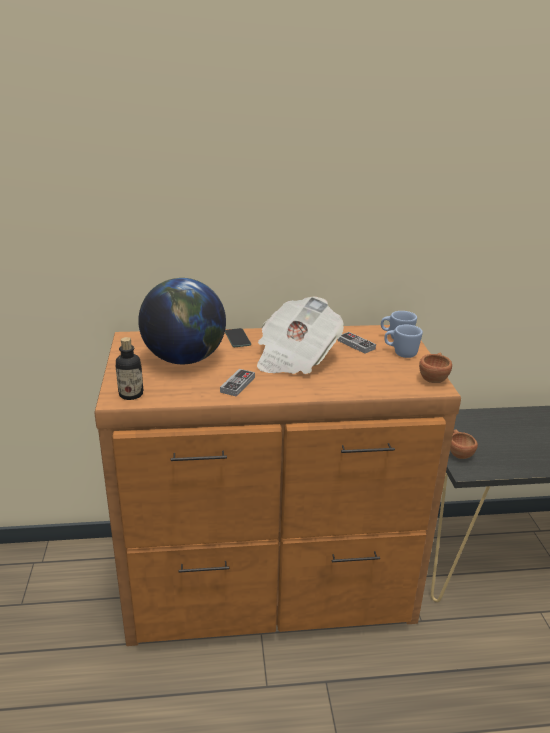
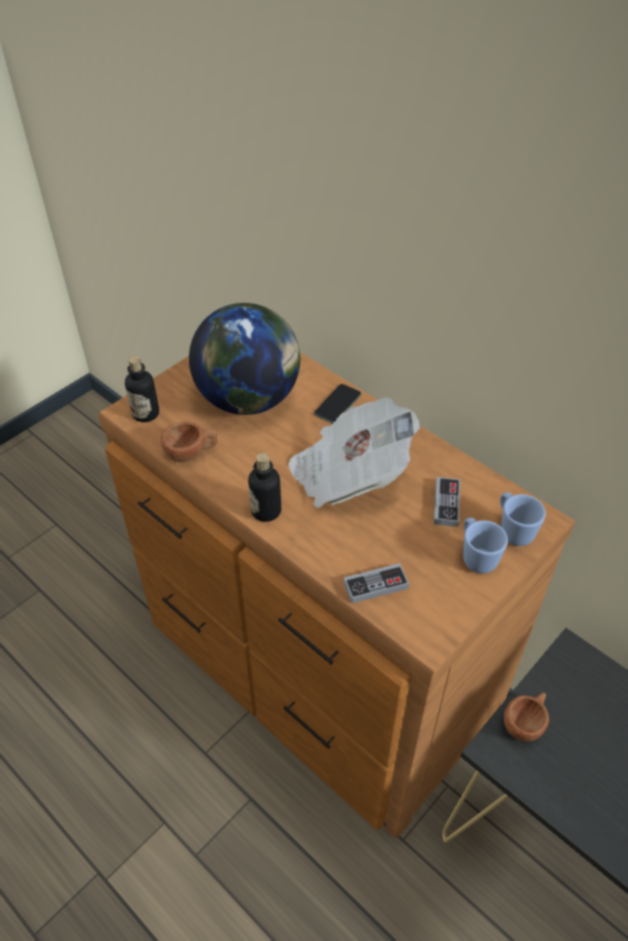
camera: 50 degrees right, 20 degrees up
game controller [220,369,255,397] -> game controller moved to [343,563,409,603]
brown cup [419,353,452,383] -> brown cup moved to [160,422,218,462]
none -> bottle [248,453,281,522]

